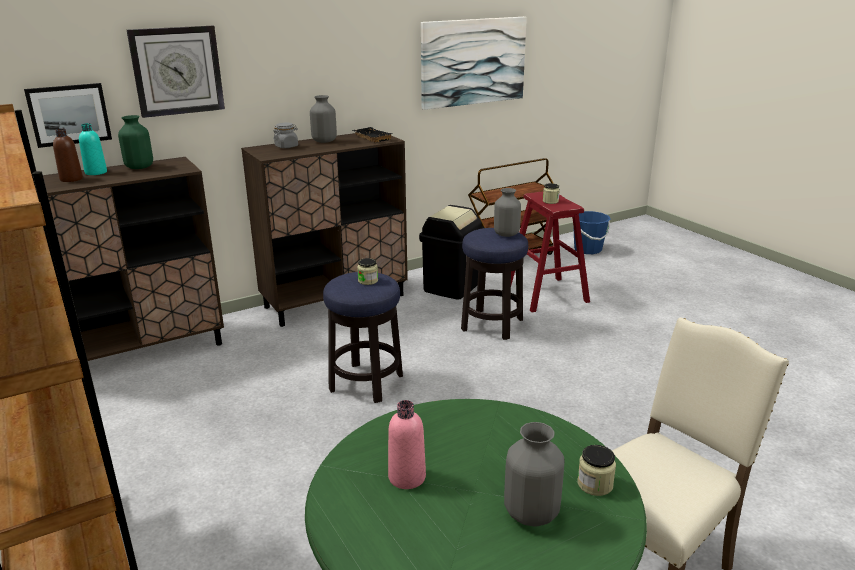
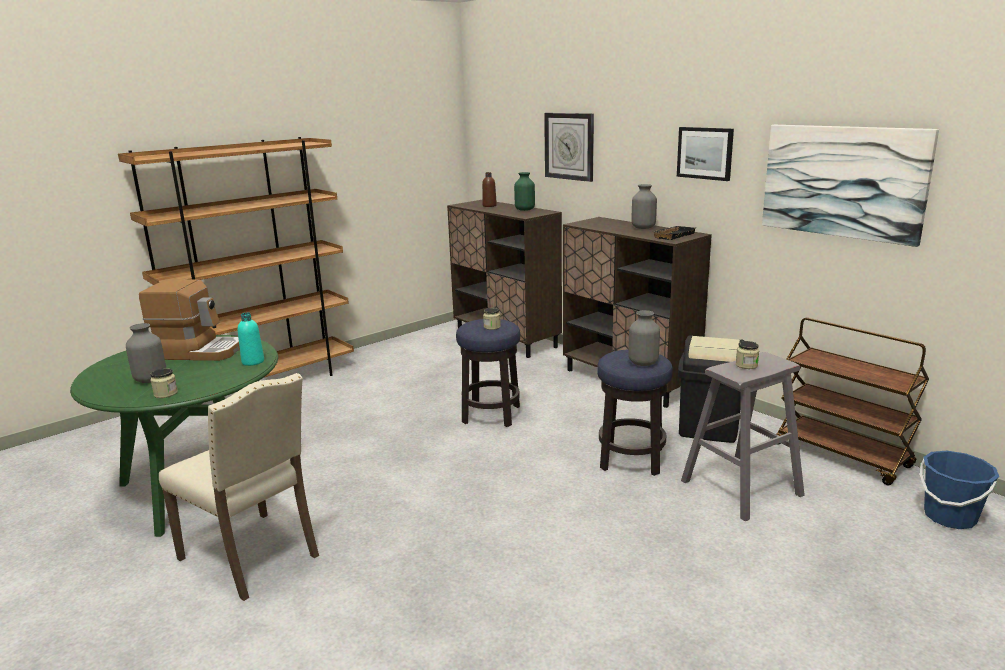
camera: 80 degrees right, 5 degrees down
picture [24,83,112,148] -> picture moved to [677,127,734,181]
turquoise bottle [79,123,107,175] -> turquoise bottle moved to [238,312,264,366]
grey jar [273,123,298,148] -> none
pink bottle [388,400,426,489] -> coffee machine [139,279,240,361]
red stool [511,191,590,312] -> grey stool [681,352,805,521]

